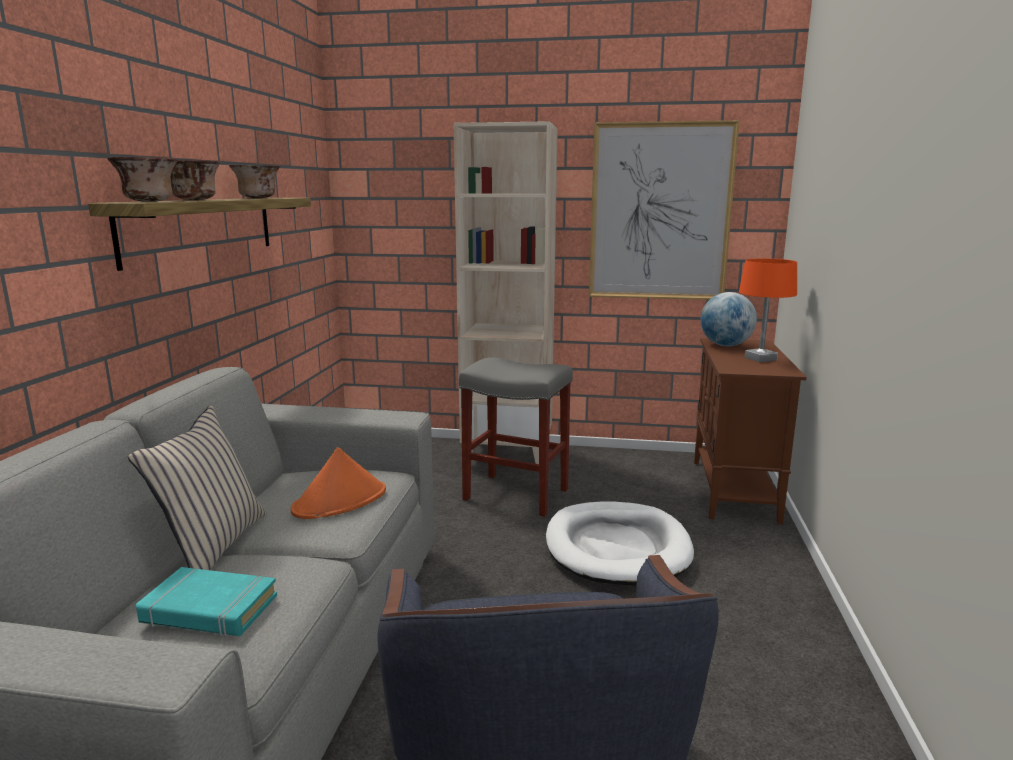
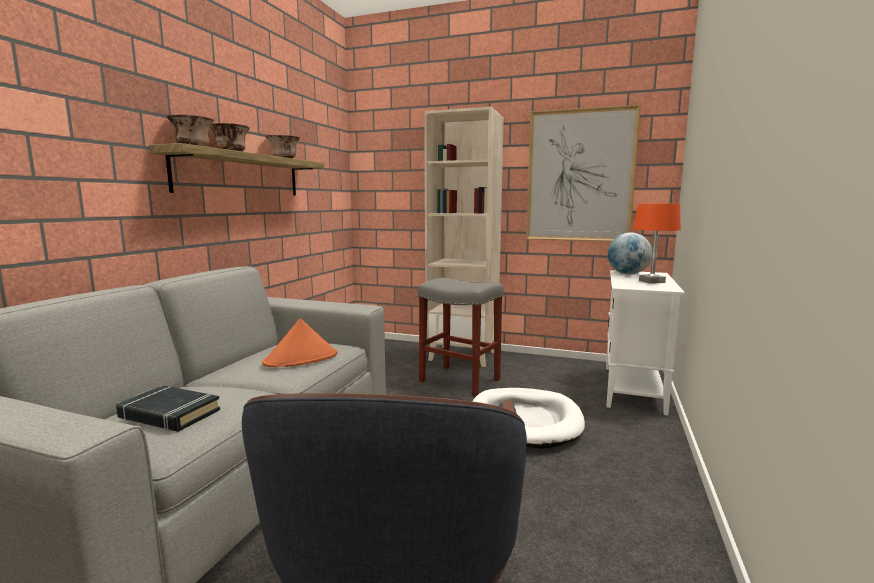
camera: 10 degrees right, 5 degrees down
beige pillow [128,405,266,570] -> none
turquoise book [136,567,277,637] -> black book [116,385,220,432]
brown cabinet [694,338,807,525] -> white cabinet [606,270,685,415]

